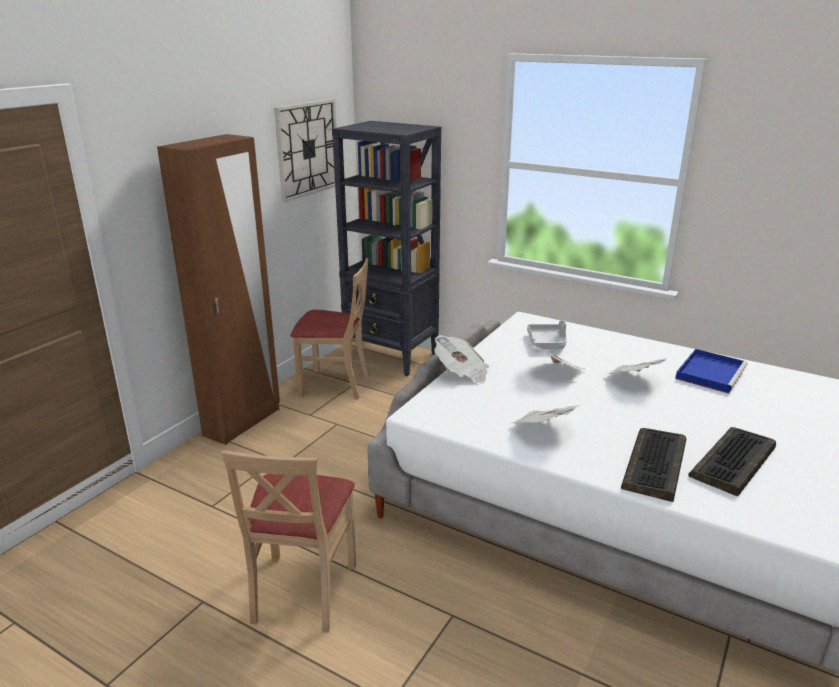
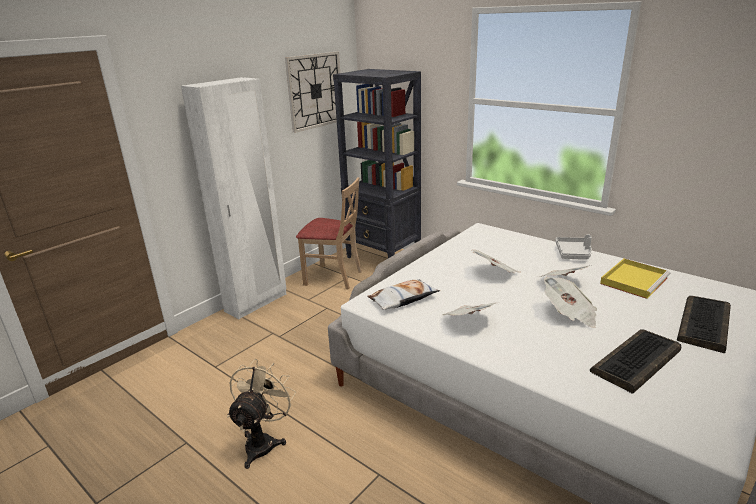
camera: 10 degrees right, 0 degrees up
brown wardrobe [157,134,280,445] -> white wardrobe [181,77,287,319]
beige chair [222,450,356,633] -> beige fan [227,359,296,469]
newspaper [434,336,489,384] -> newspaper moved to [544,277,597,328]
grey tray [527,320,567,349] -> grey tray moved to [555,234,592,259]
keyboard [621,428,686,502] -> keyboard moved to [677,296,731,353]
blue tray [675,349,748,394] -> yellow tray [600,259,670,299]
none -> pillow [367,279,440,310]

